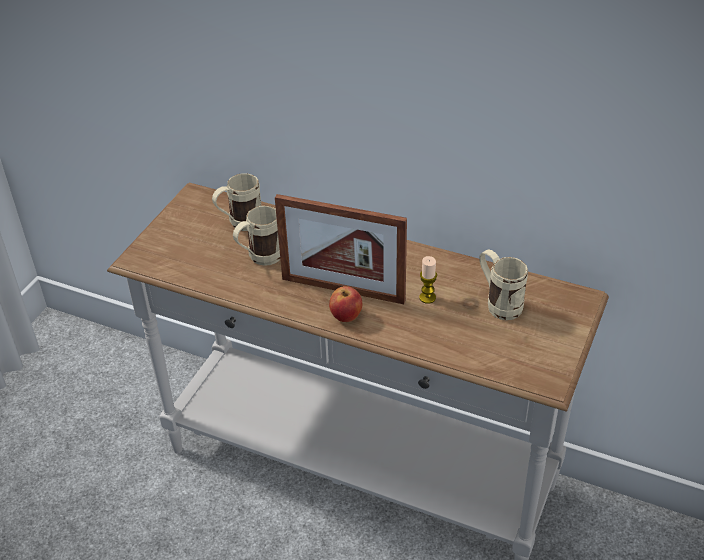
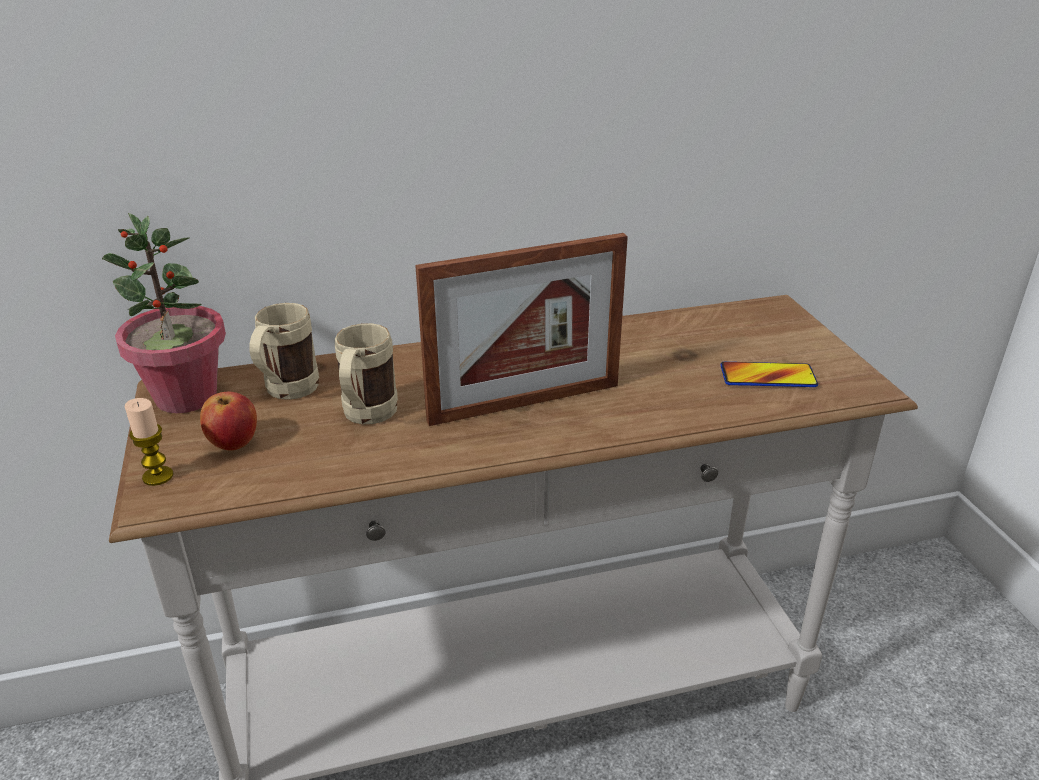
camera: 40 degrees left, 10 degrees down
apple [329,286,362,322] -> apple moved to [200,392,257,451]
candle [419,256,437,304] -> candle moved to [125,398,173,486]
beige mug [479,249,528,320] -> none
none -> potted plant [102,213,226,413]
none -> phone [721,362,818,387]

